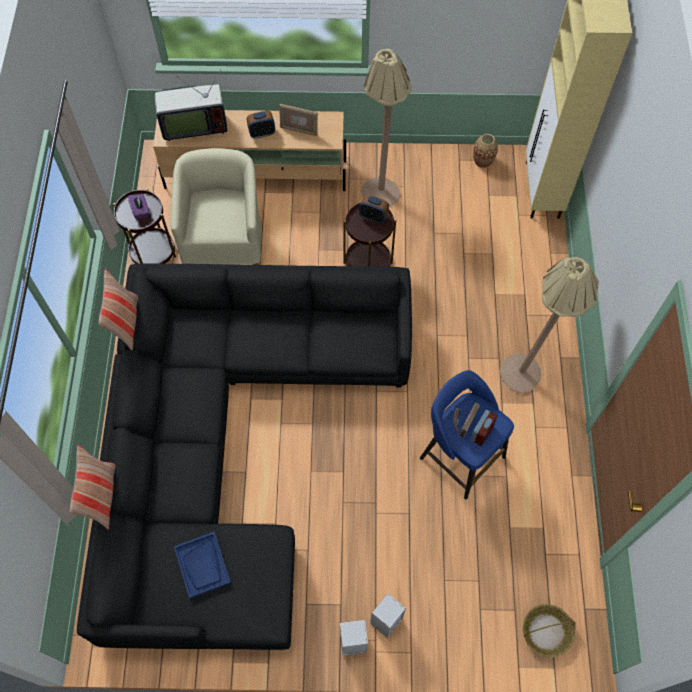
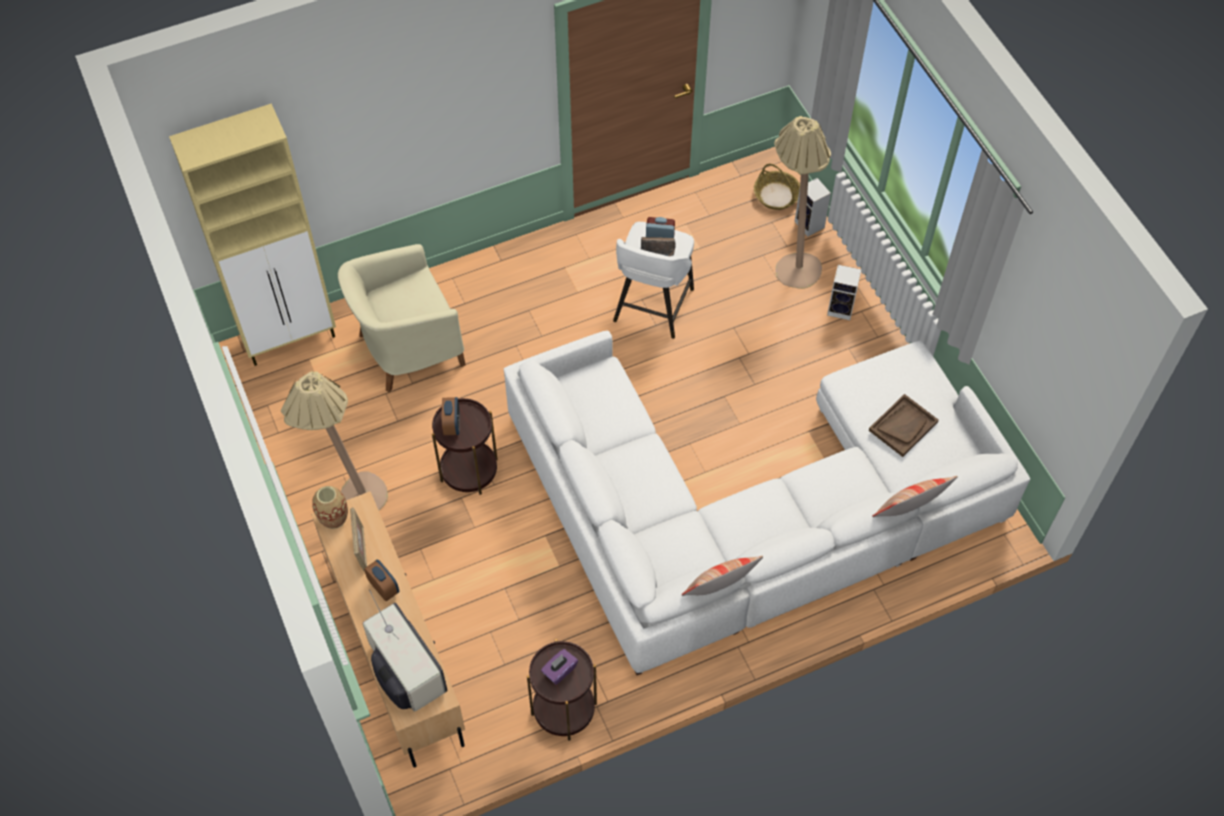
camera: 115 degrees left, 5 degrees down
black sofa [77,263,412,650] -> white sofa [504,331,1030,675]
beige armchair [171,148,261,265] -> beige armchair moved to [338,244,466,392]
blue tray [174,531,231,599] -> brown tray [869,394,939,457]
speaker [340,619,368,656] -> speaker moved to [795,178,831,237]
blue stool [420,370,514,499] -> white stool [613,222,694,339]
vase [473,134,498,168] -> vase moved to [312,486,348,529]
beige floor lamp [500,257,599,393] -> beige floor lamp moved to [774,116,831,289]

